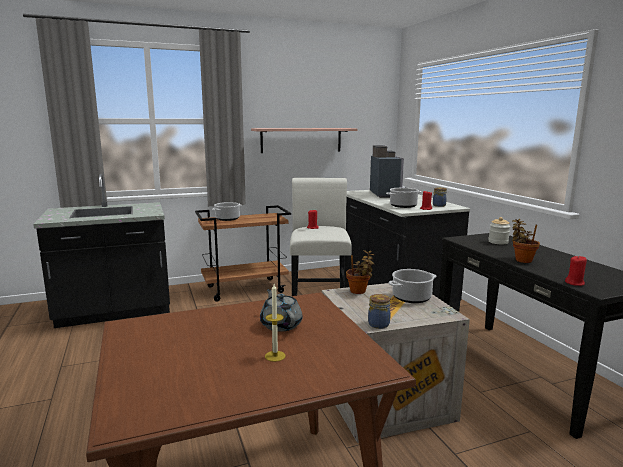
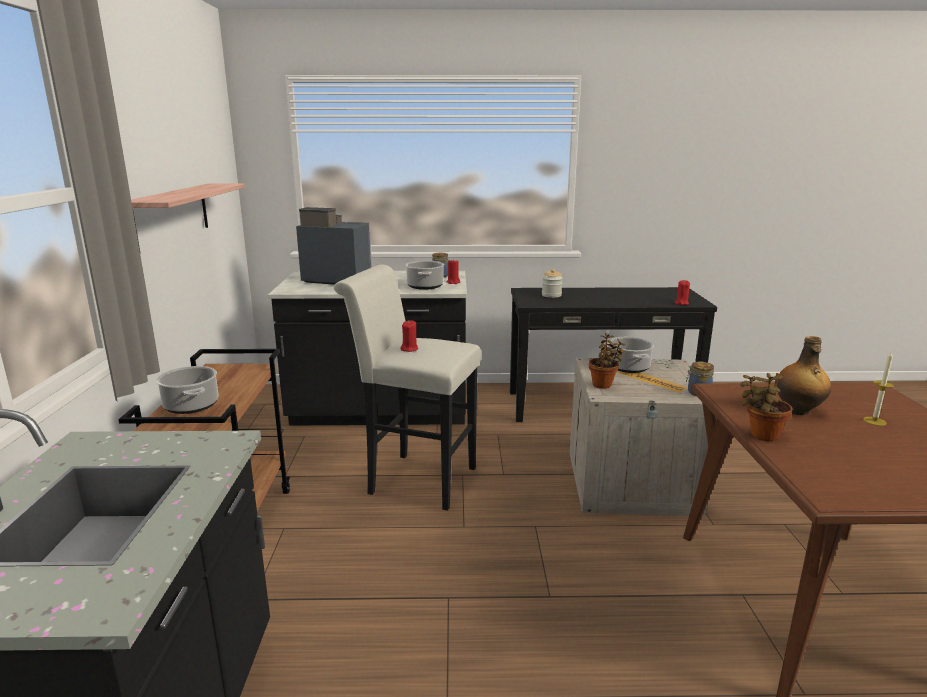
camera: 70 degrees left, 5 degrees up
grey teapot [260,289,302,332] -> bottle [777,336,831,415]
potted plant [512,219,540,263] -> potted plant moved to [740,373,793,441]

